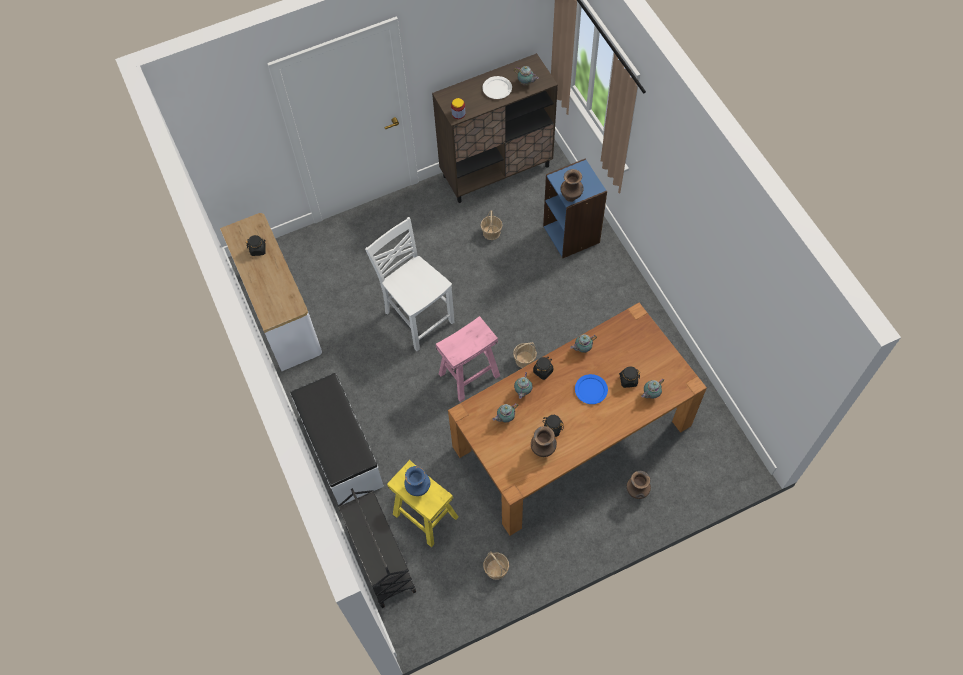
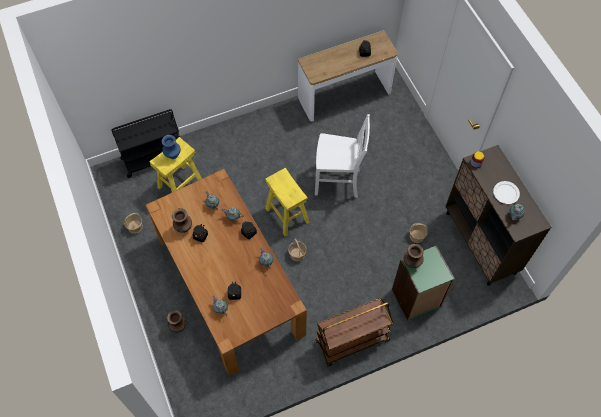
camera: 90 degrees right, 0 degrees up
white bench [290,373,384,505] -> none
white chair [365,217,454,351] -> white chair turned 45 degrees clockwise [315,114,370,198]
pink stool [436,316,500,402] -> yellow stool [265,168,309,236]
blue bookcase [543,158,607,258] -> green bookcase [392,246,455,321]
blue plate [575,374,608,404] -> none
none -> brown cart [315,298,393,367]

